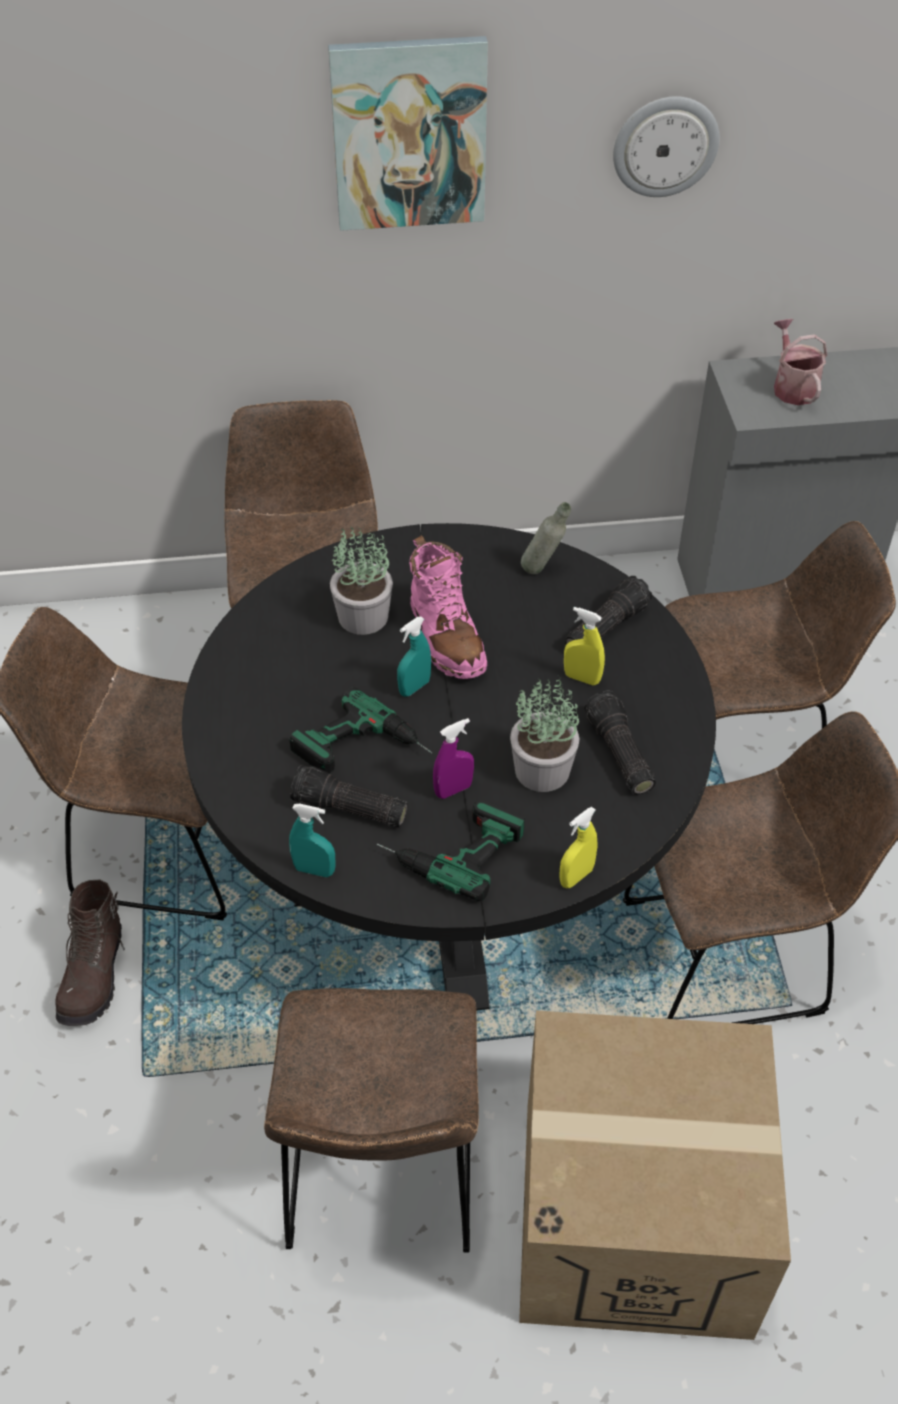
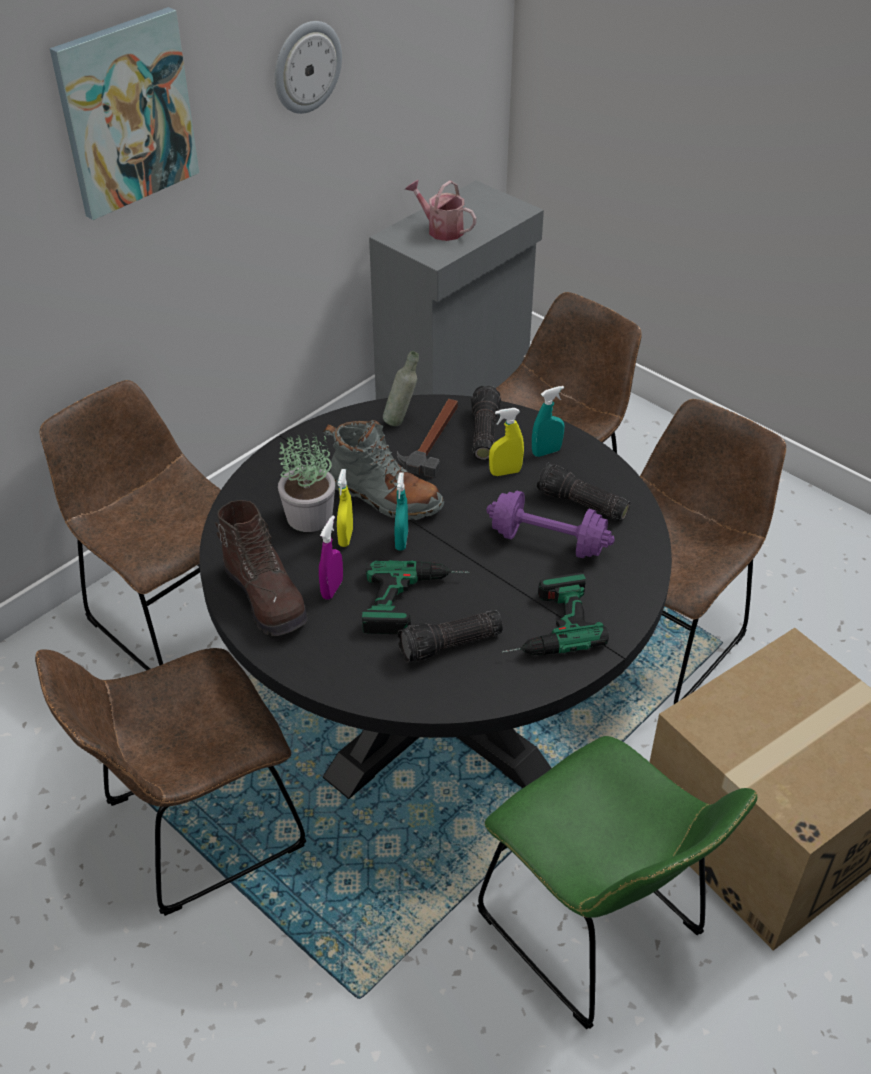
camera: 40 degrees left, 5 degrees down
brown boot [56,880,125,1026] -> brown boot moved to [215,500,308,636]
brown chair [264,988,479,1253] -> green chair [477,736,757,1029]
turquoise spray bottle [289,804,336,877] -> turquoise spray bottle moved to [532,386,564,457]
pink boot [409,535,487,679] -> grey boot [323,420,444,520]
purple spray bottle [433,718,474,799] -> purple spray bottle moved to [319,515,343,600]
potted plant [510,675,580,792] -> purple dumbbell [486,491,615,558]
yellow spray bottle [559,807,598,888] -> yellow spray bottle moved to [337,469,353,547]
none -> hammer [397,399,458,478]

